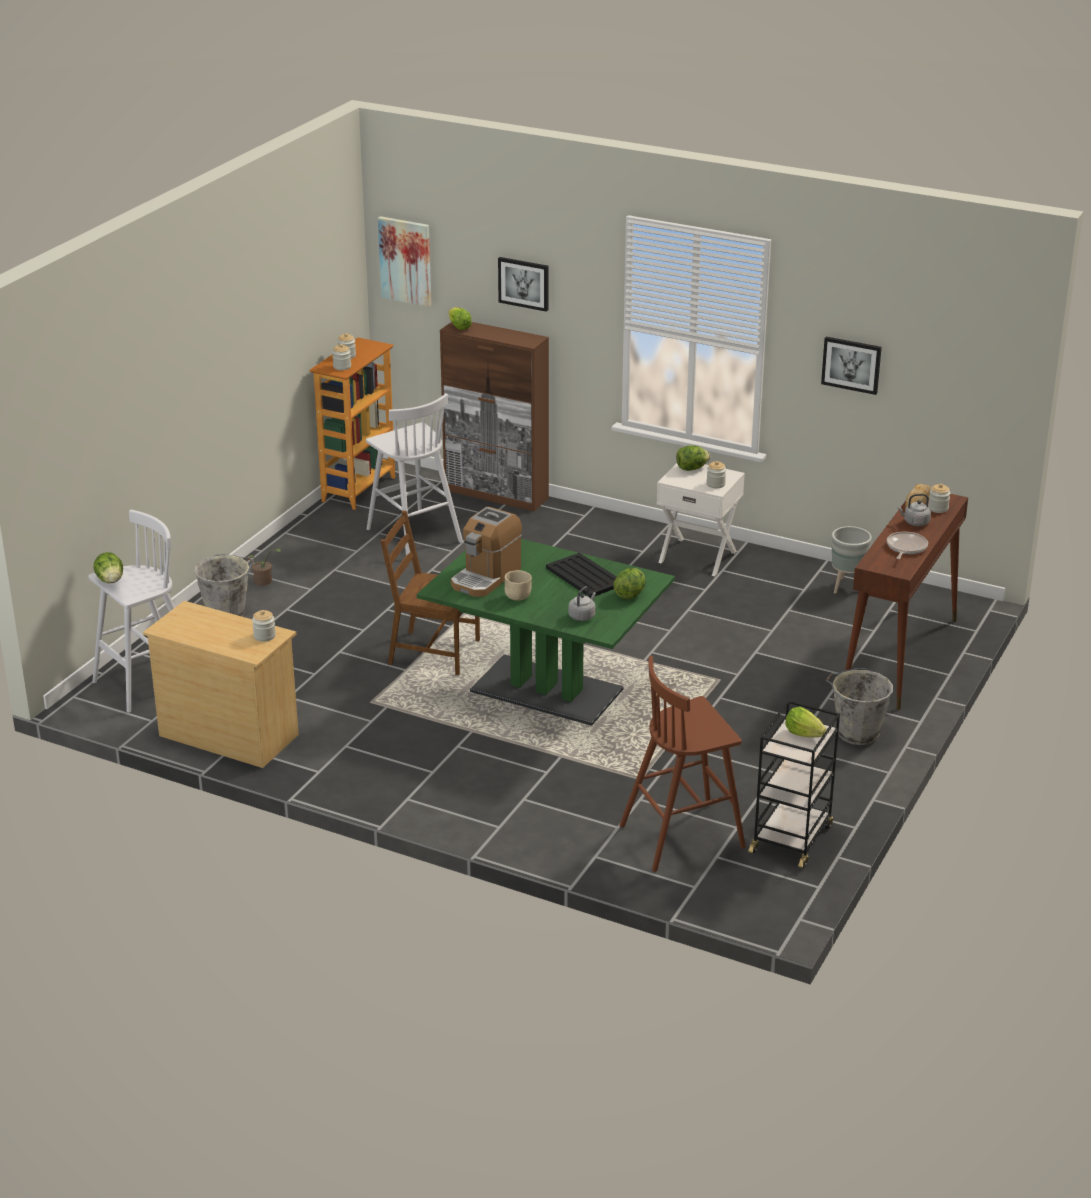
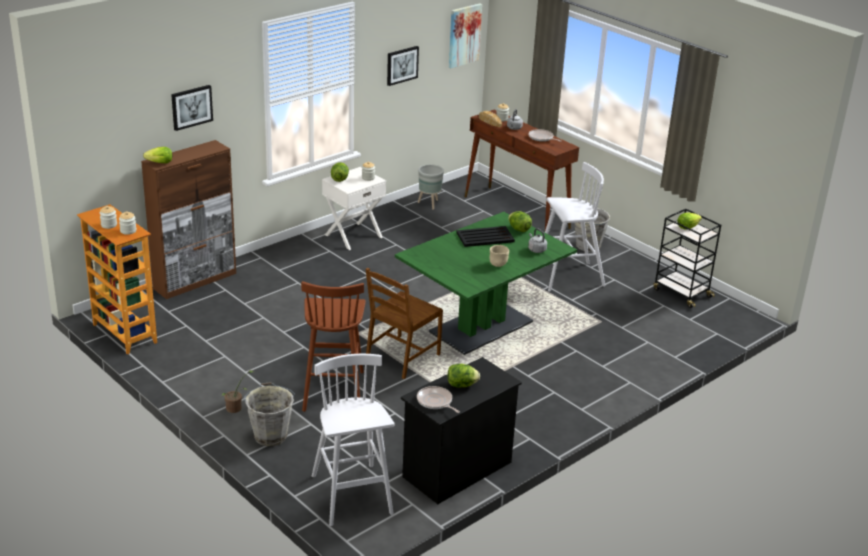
camera: 70 degrees left, 0 degrees up
lettuce [93,552,123,583] -> lettuce moved to [448,364,480,388]
beige dresser [143,601,299,768] -> black dresser [401,357,522,504]
jar [252,610,276,642] -> none
white stool [366,393,463,555] -> white stool moved to [545,162,605,292]
picture [378,216,431,307] -> picture moved to [449,3,482,68]
coffee machine [451,507,522,597] -> none
brown stool [619,656,746,872] -> brown stool moved to [301,281,366,412]
none -> frying pan [417,386,460,413]

